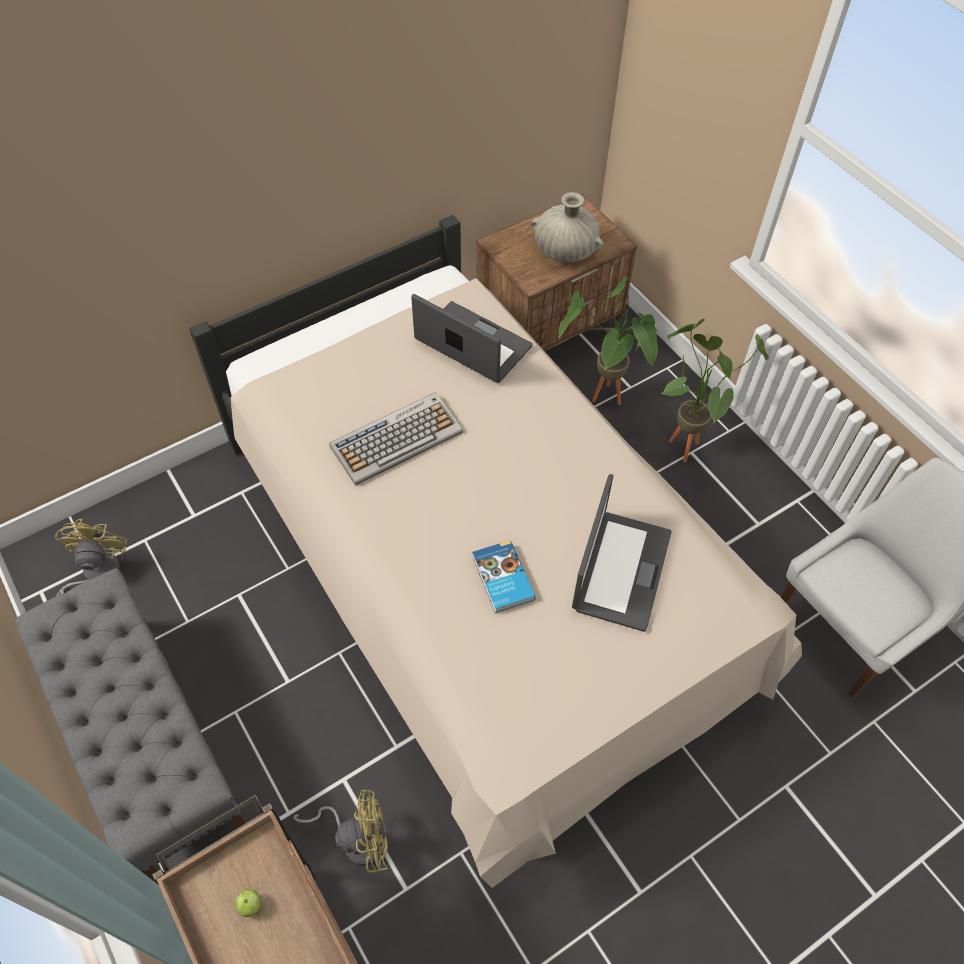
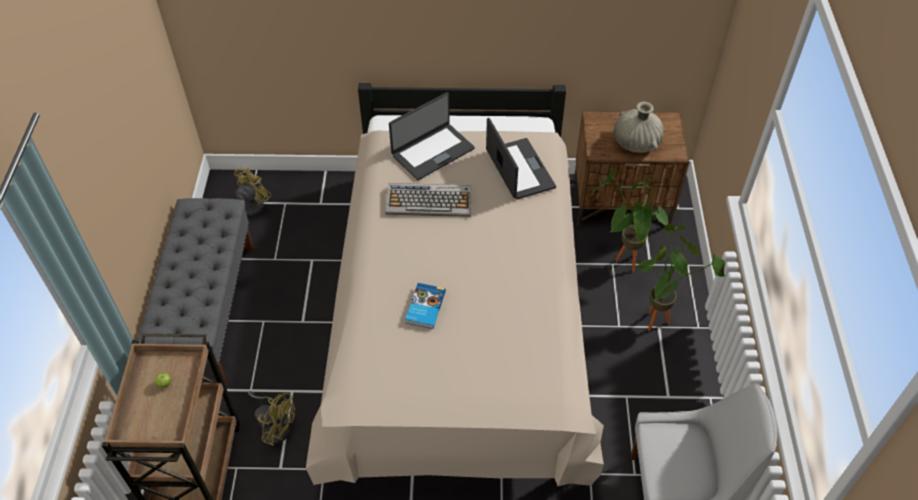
camera: 35 degrees right, 5 degrees down
laptop [572,474,671,632] -> laptop moved to [389,92,475,180]

